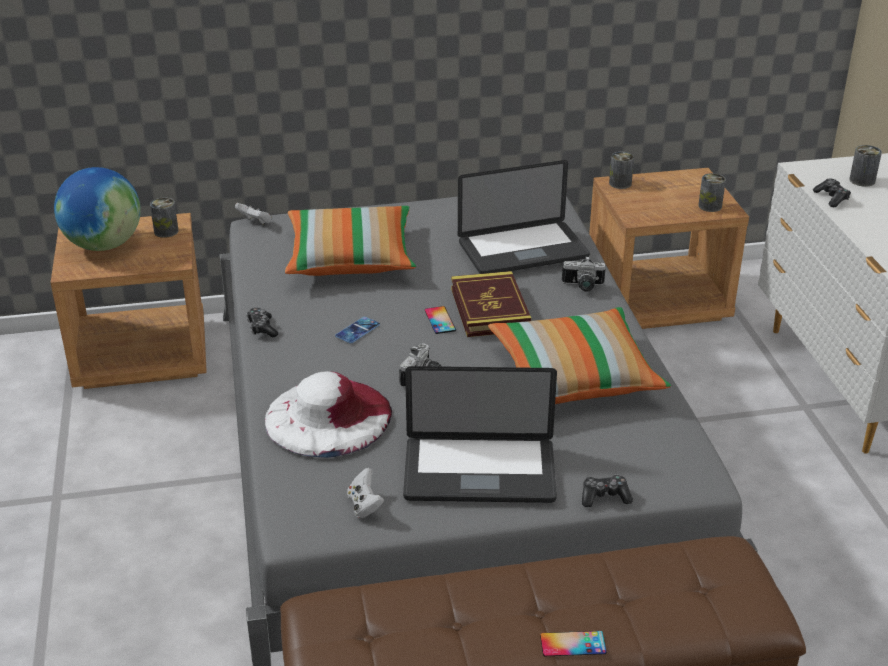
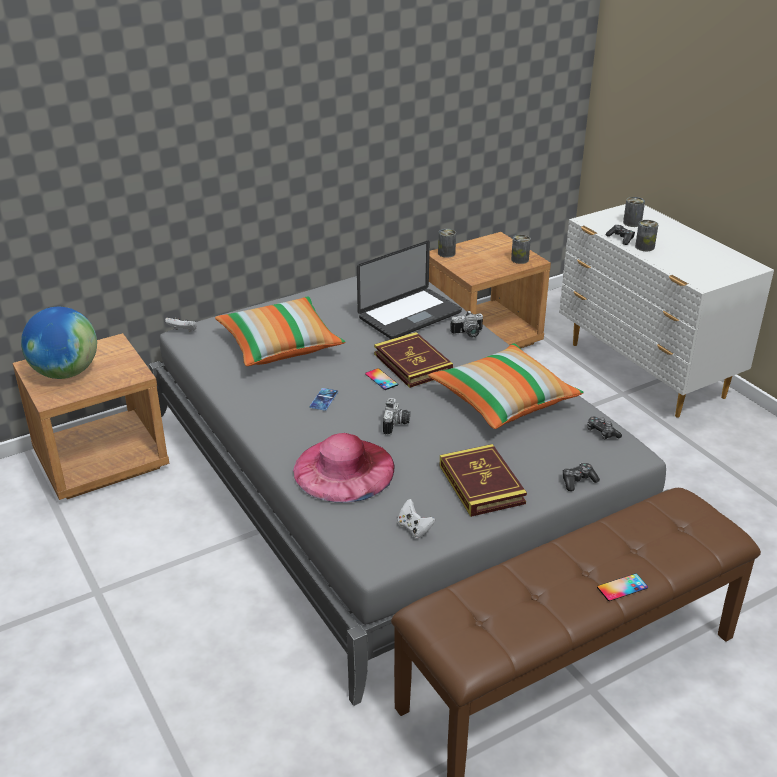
camera: 20 degrees left, 0 degrees up
can [150,198,179,238] -> can moved to [635,220,658,251]
game controller [246,308,278,337] -> game controller moved to [587,417,622,440]
white hat [265,371,392,458] -> pink hat [293,433,395,503]
laptop [403,366,557,503] -> book [440,444,527,517]

